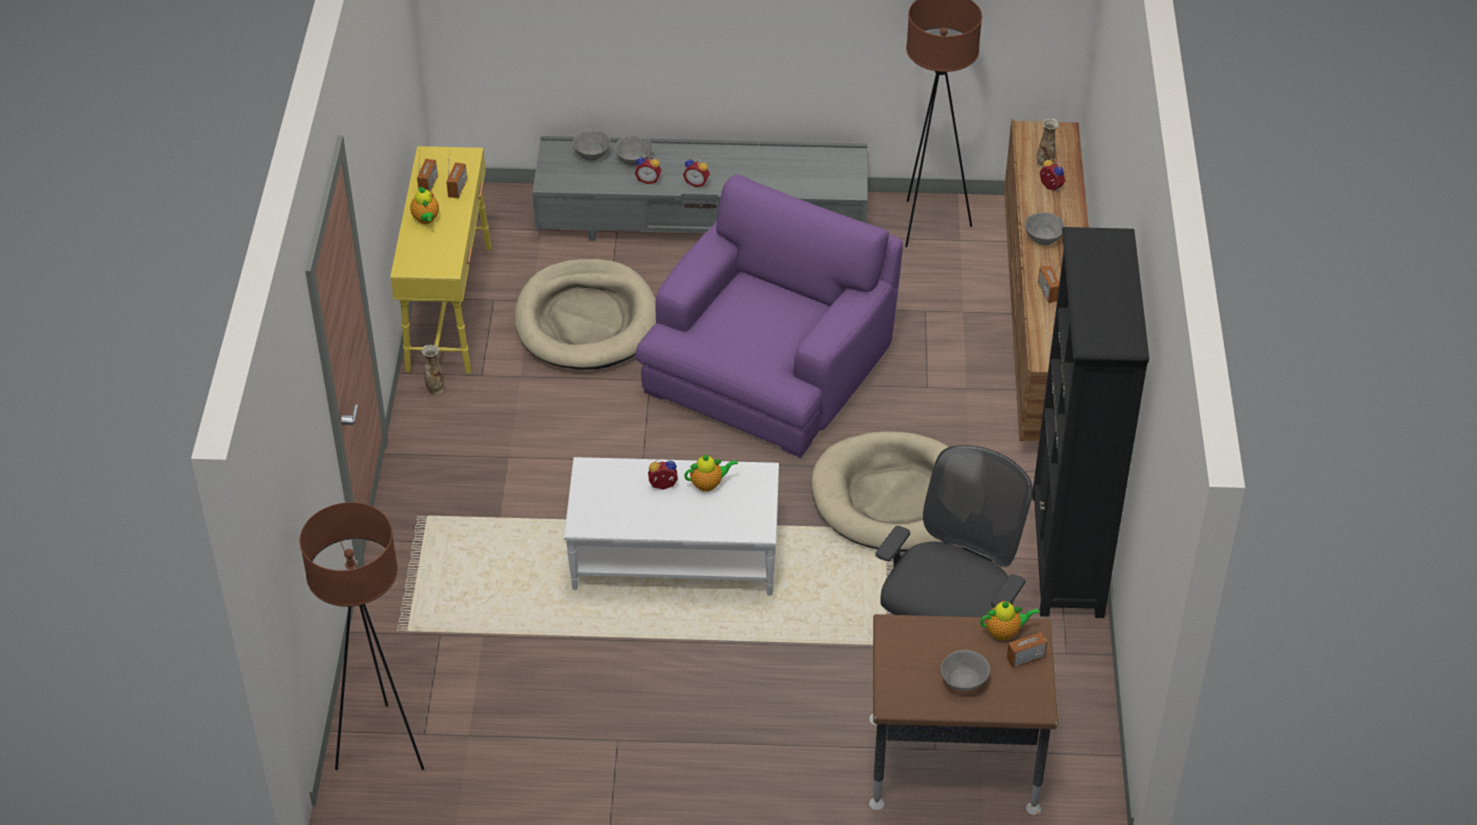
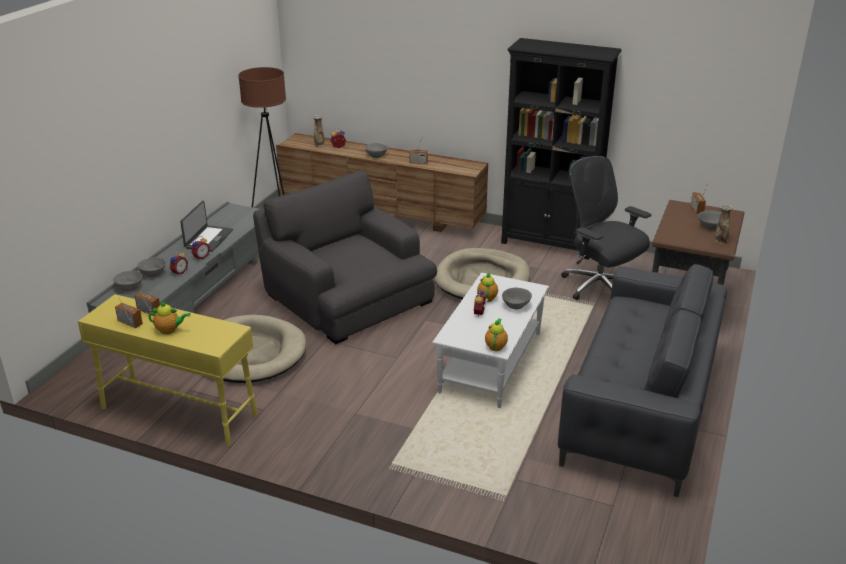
camera: 70 degrees left, 15 degrees down
brown floor lamp [300,502,424,770] -> none
vase [422,345,444,395] -> vase moved to [715,205,733,244]
purple armchair [635,175,903,458] -> grey armchair [253,171,437,344]
teapot [980,601,1039,640] -> teapot moved to [485,319,508,351]
none -> laptop [180,200,233,252]
none -> grey bowl [502,288,532,309]
none -> grey sofa [558,264,727,497]

